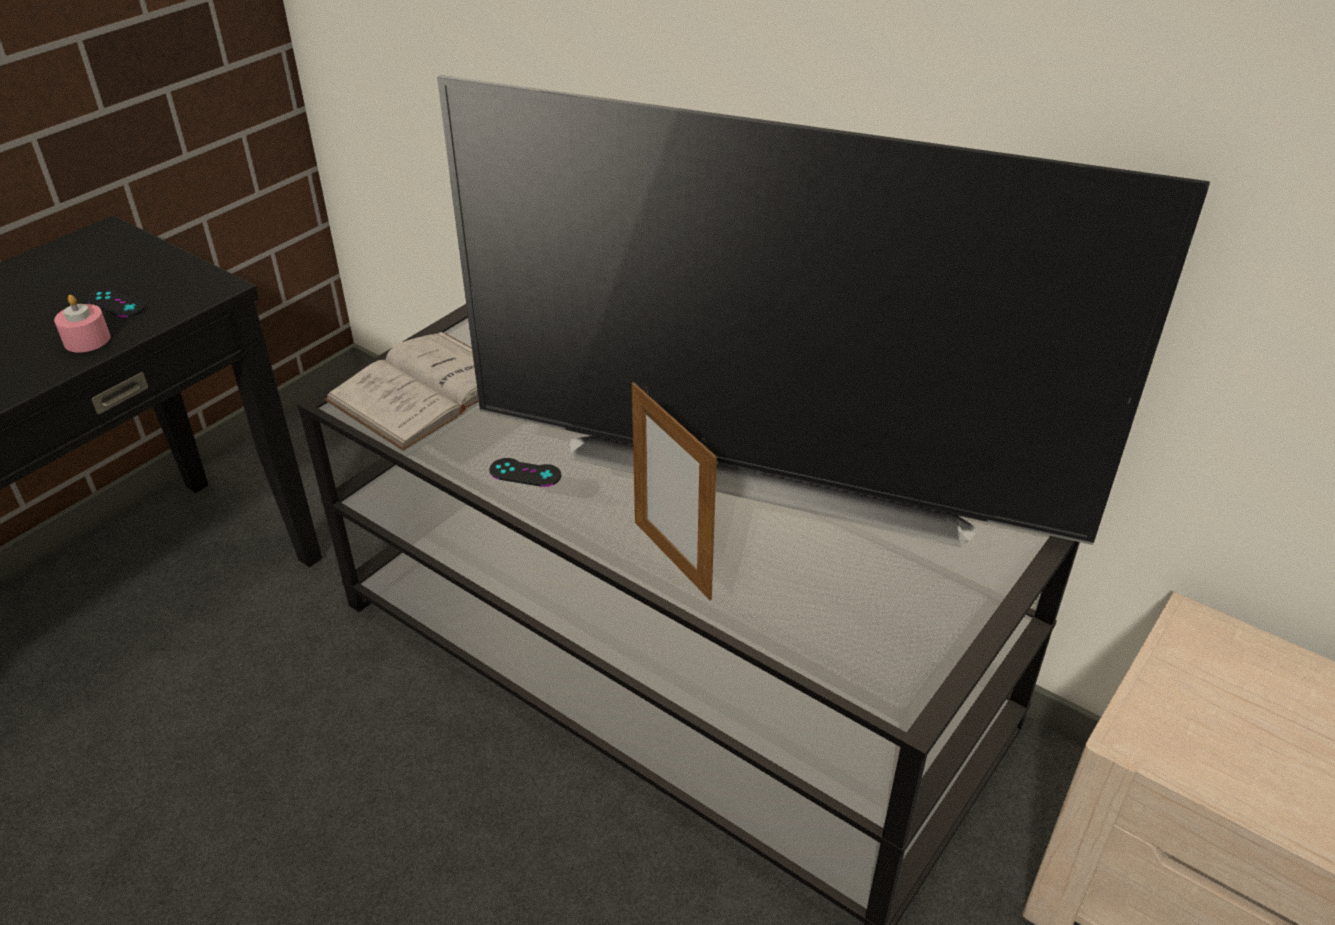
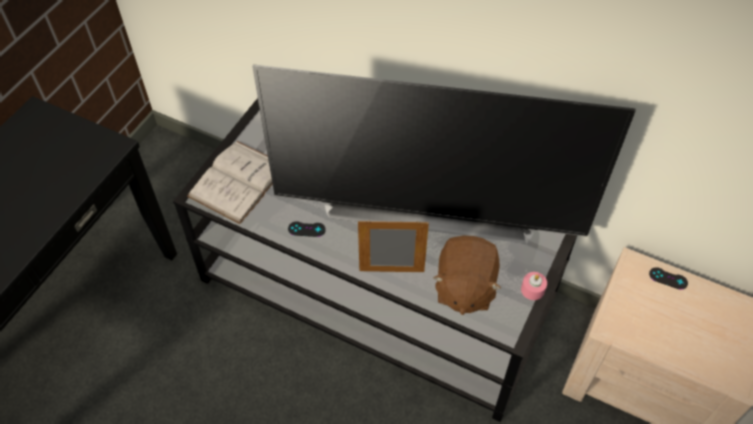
camera: 10 degrees left, 15 degrees up
pink candle [54,295,110,352] -> pink candle moved to [521,272,547,300]
black game controller [87,288,146,318] -> black game controller moved to [649,267,688,290]
picture frame [632,382,717,600] -> picture frame turned 135 degrees clockwise [358,220,429,272]
none -> brown plush toy [433,235,501,315]

